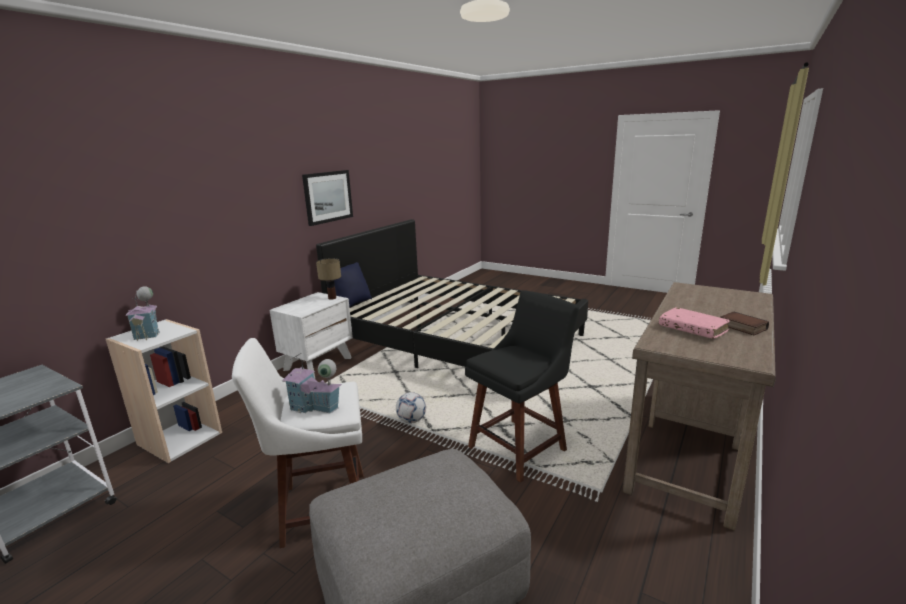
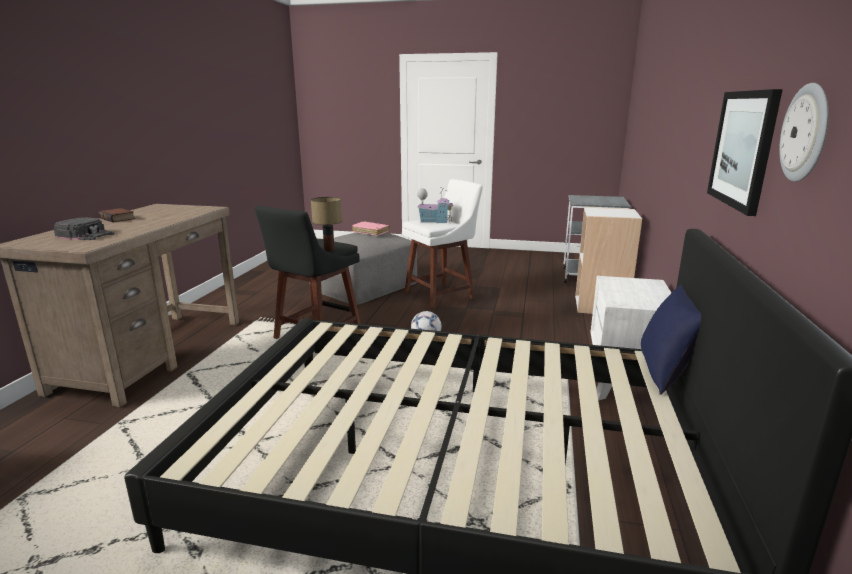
camera: 160 degrees right, 0 degrees up
toy house [125,286,160,341] -> none
table lamp [316,258,341,300] -> table lamp moved to [311,197,343,251]
pink book [659,307,730,339] -> pink book moved to [352,221,390,236]
none -> black cap [54,218,114,240]
none -> wall clock [779,83,829,182]

